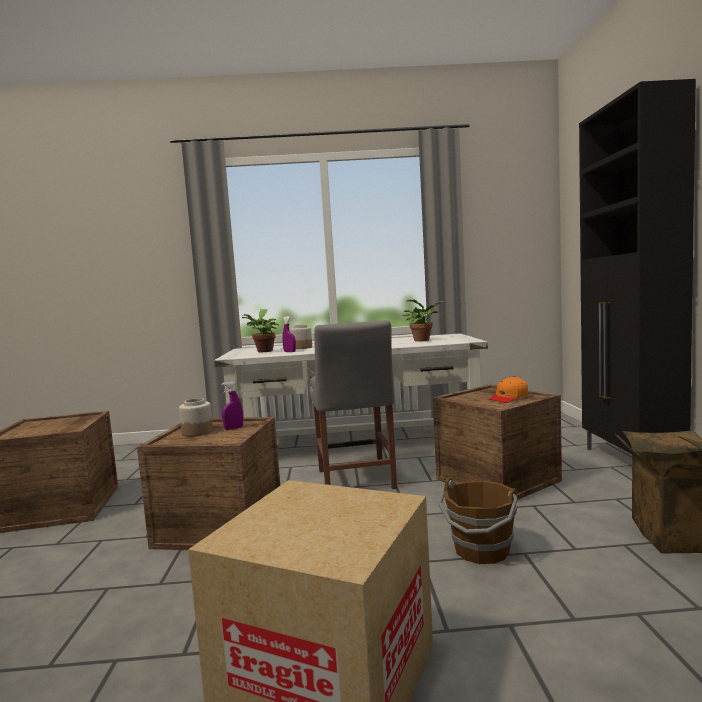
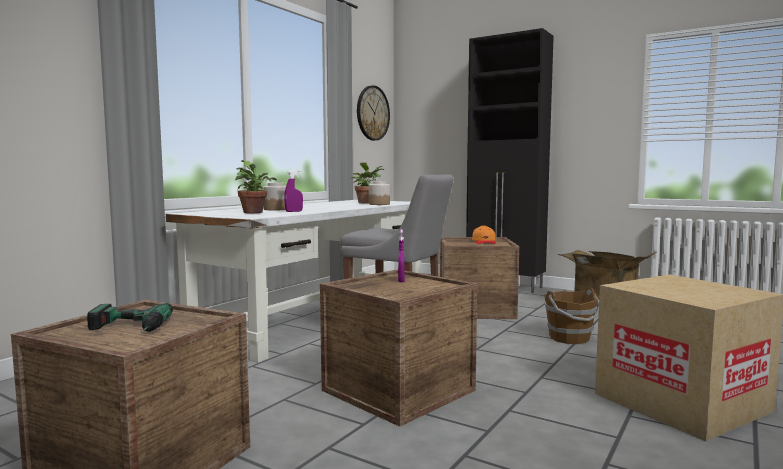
camera: 55 degrees left, 0 degrees up
jar [179,398,213,437] -> jar moved to [369,181,390,205]
none -> power drill [87,303,173,333]
none -> wall clock [357,85,390,141]

